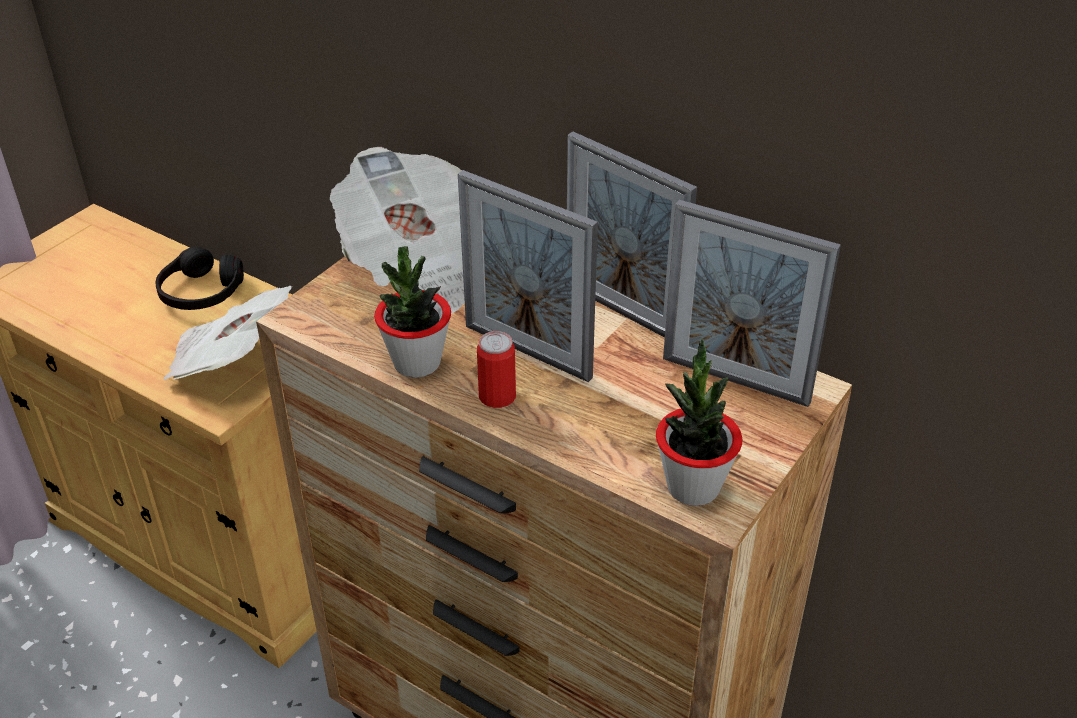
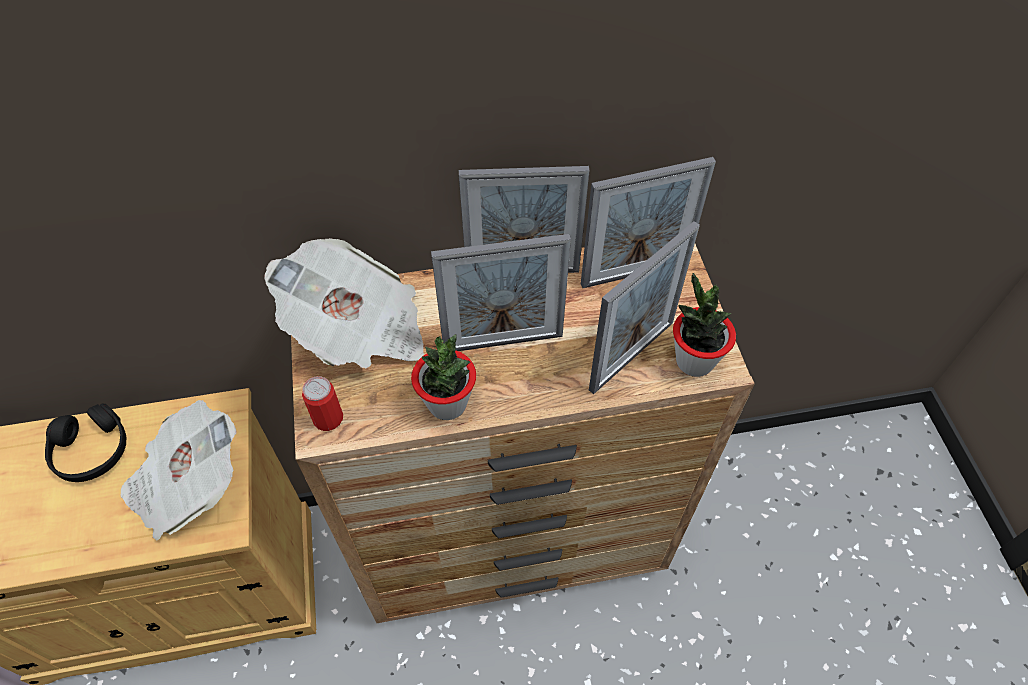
camera: 45 degrees left, 15 degrees up
can [477,331,516,408] -> can moved to [302,376,343,431]
none -> picture frame [589,221,700,394]

